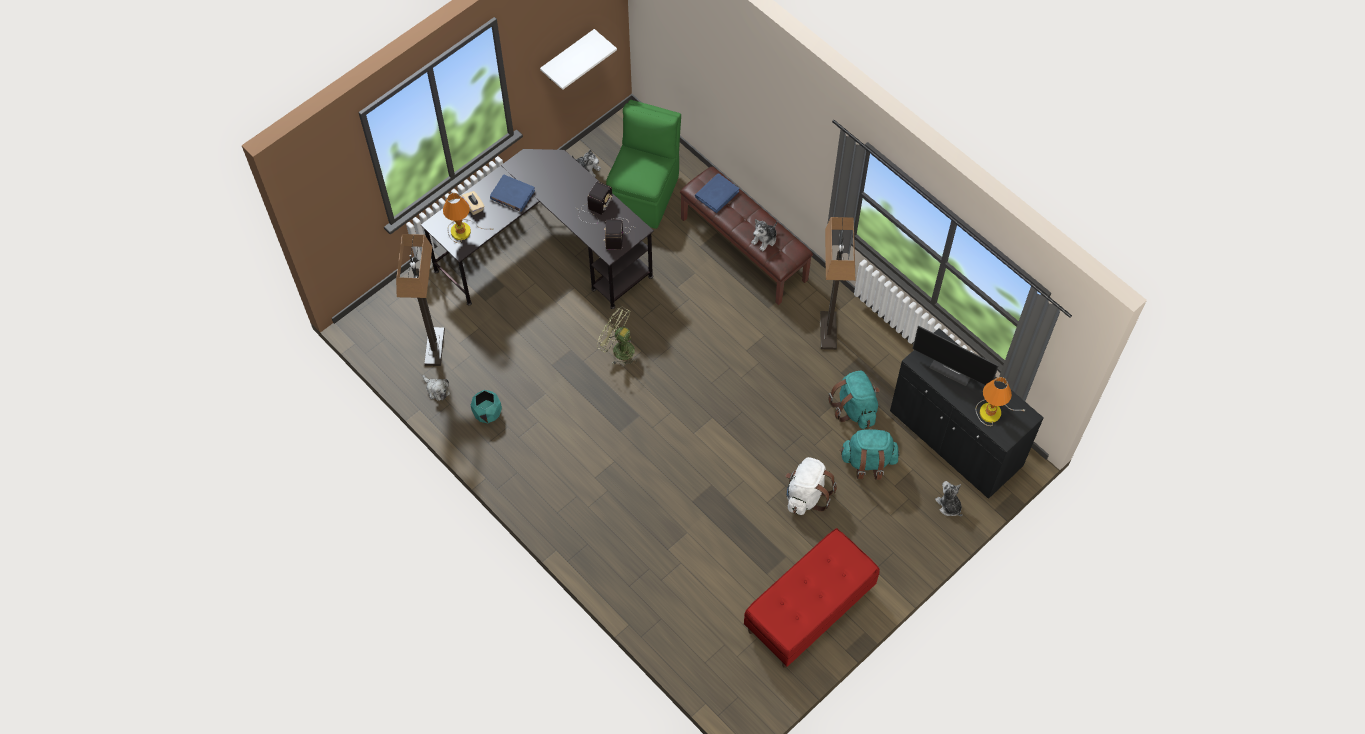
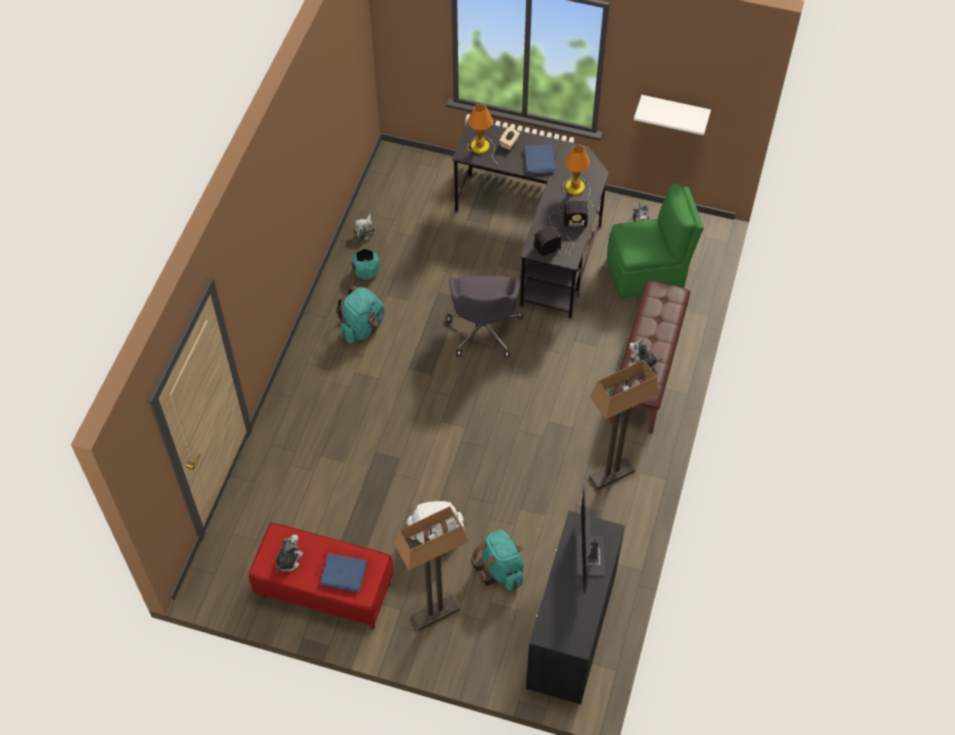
camera: 60 degrees right, 5 degrees down
floor lamp [396,234,445,366] -> floor lamp moved to [394,506,469,631]
green fan [597,307,637,367] -> grey office chair [446,276,523,358]
blue book [695,174,739,213] -> blue book moved to [320,553,367,592]
turquoise backpack [829,371,880,429] -> turquoise backpack moved to [336,286,385,343]
plush toy [935,481,962,516] -> plush toy moved to [276,534,303,572]
table lamp [976,377,1025,426] -> table lamp moved to [562,145,594,207]

